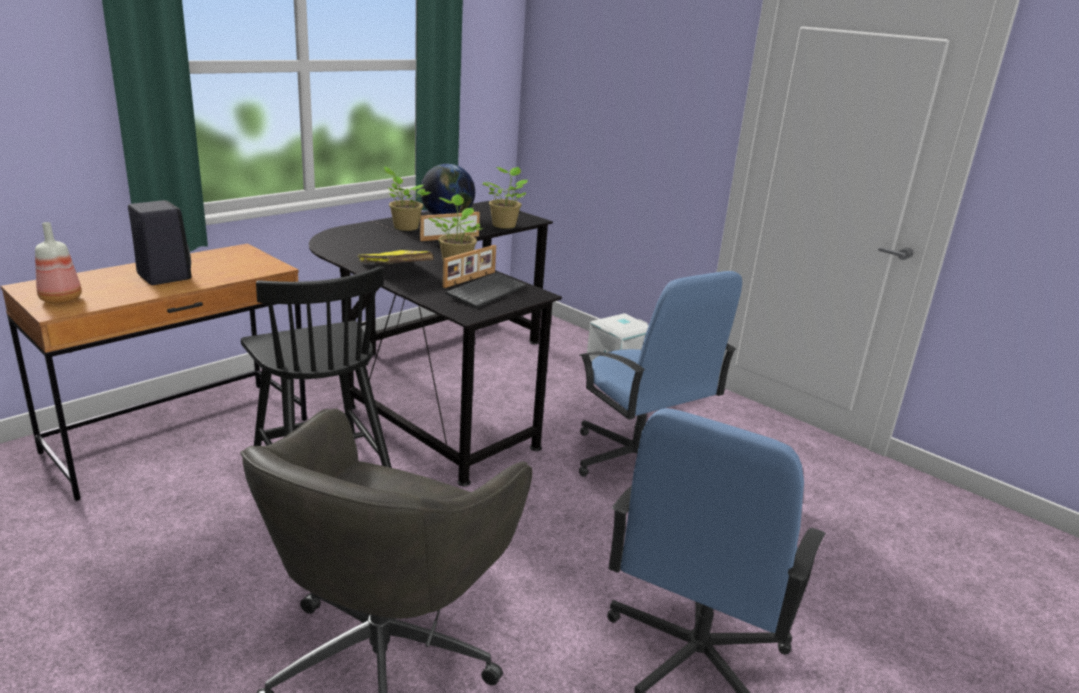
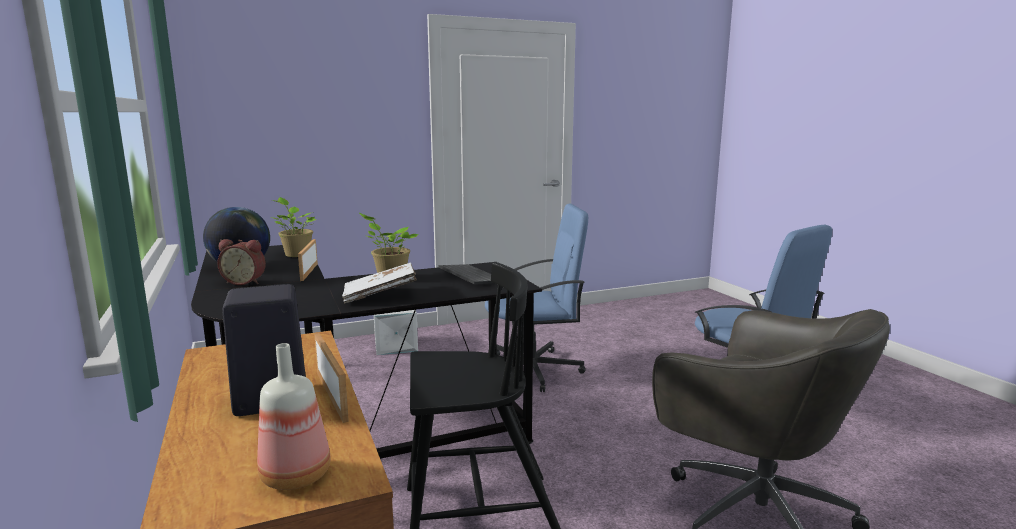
camera: 65 degrees left, 10 degrees down
yellow book [358,250,434,264] -> white book [342,263,417,303]
potted plant [384,166,431,231] -> alarm clock [217,239,266,285]
picture frame [443,245,496,288] -> picture frame moved to [314,333,349,423]

